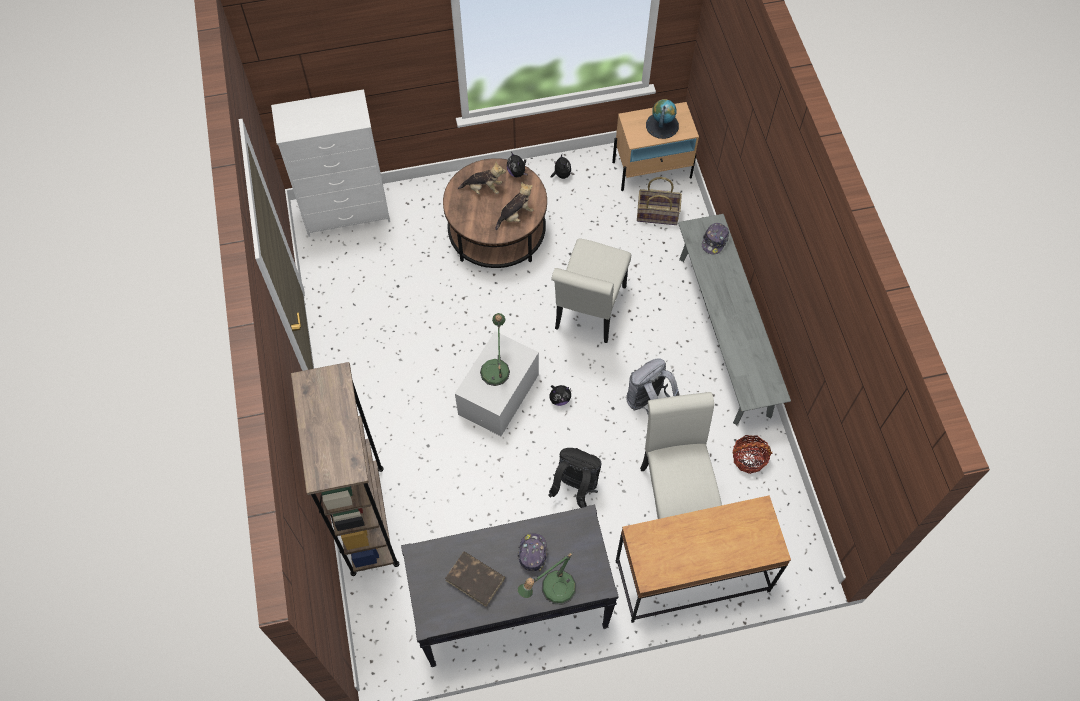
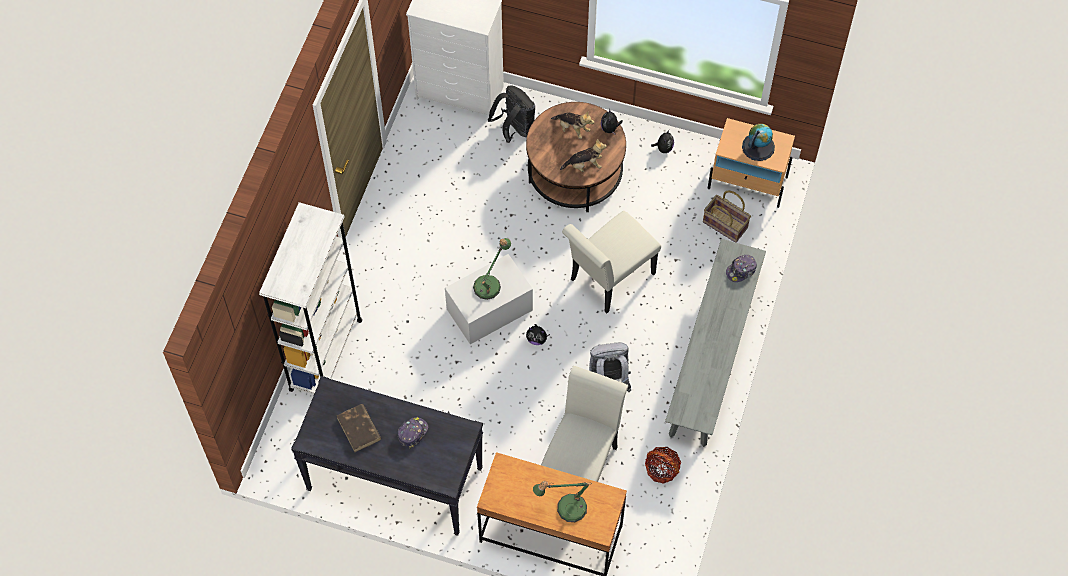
camera: 30 degrees right, 0 degrees up
brown bookcase [291,362,399,576] -> white bookcase [259,202,362,394]
table lamp [518,552,576,605] -> table lamp moved to [533,481,590,522]
black backpack [548,448,602,508] -> black backpack moved to [488,85,535,143]

